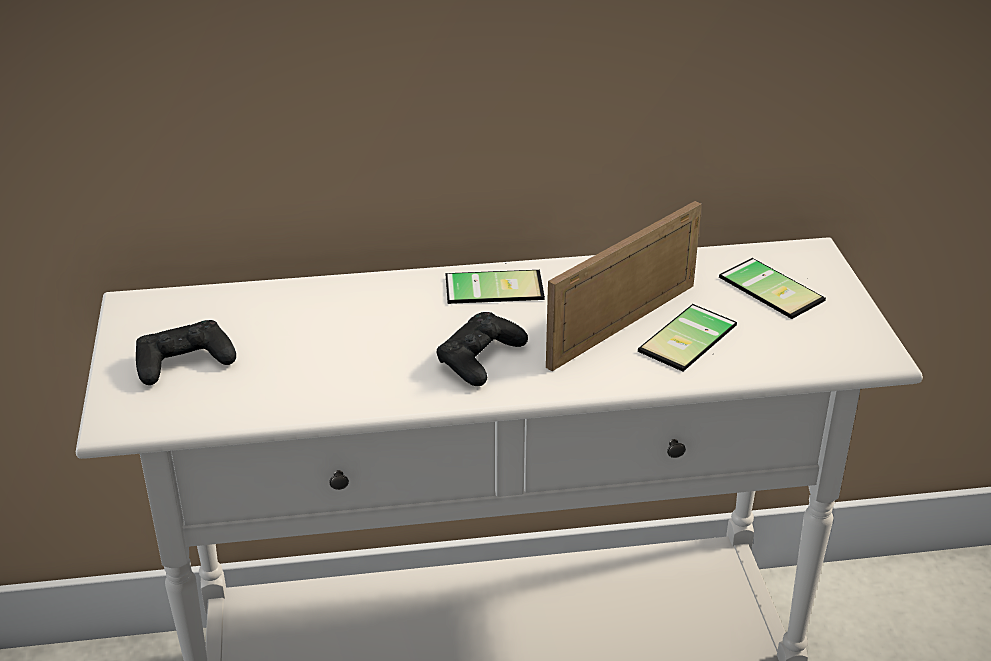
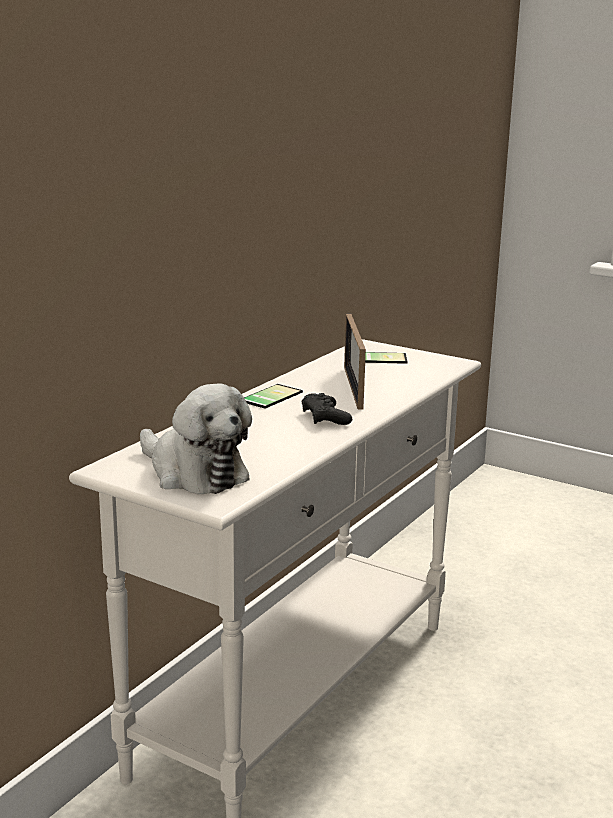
camera: 50 degrees left, 15 degrees down
black game controller [136,320,236,385] -> plush toy [140,384,252,494]
phone [638,304,737,372] -> none

